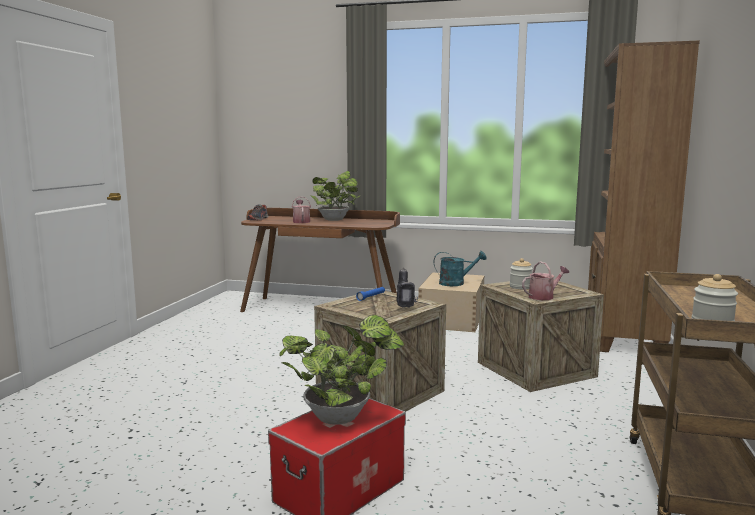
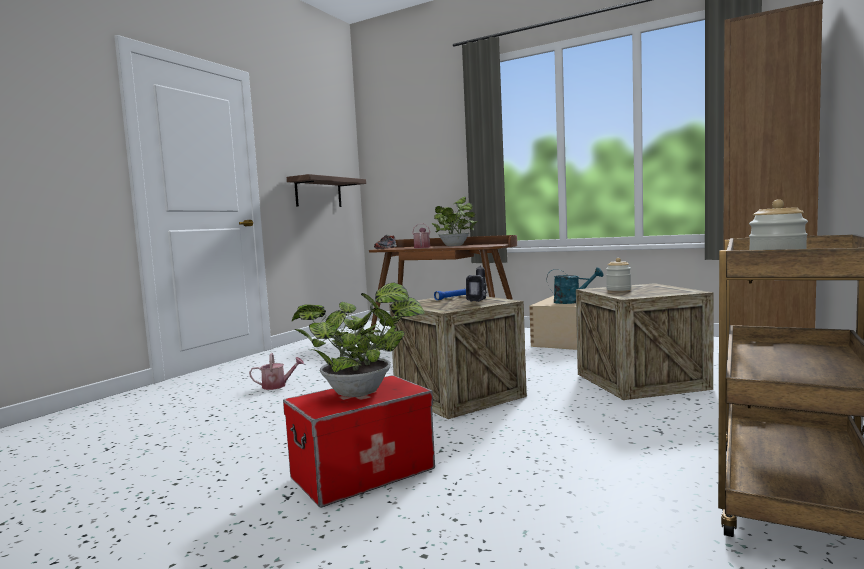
camera: 15 degrees right, 5 degrees down
watering can [522,261,569,300] -> watering can moved to [249,353,304,390]
none -> shelf [287,174,366,207]

